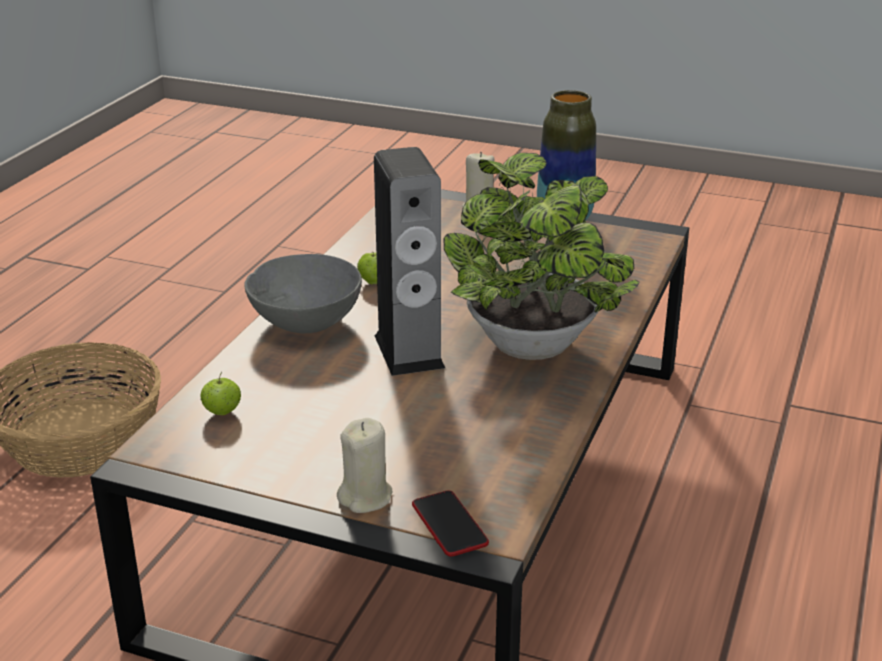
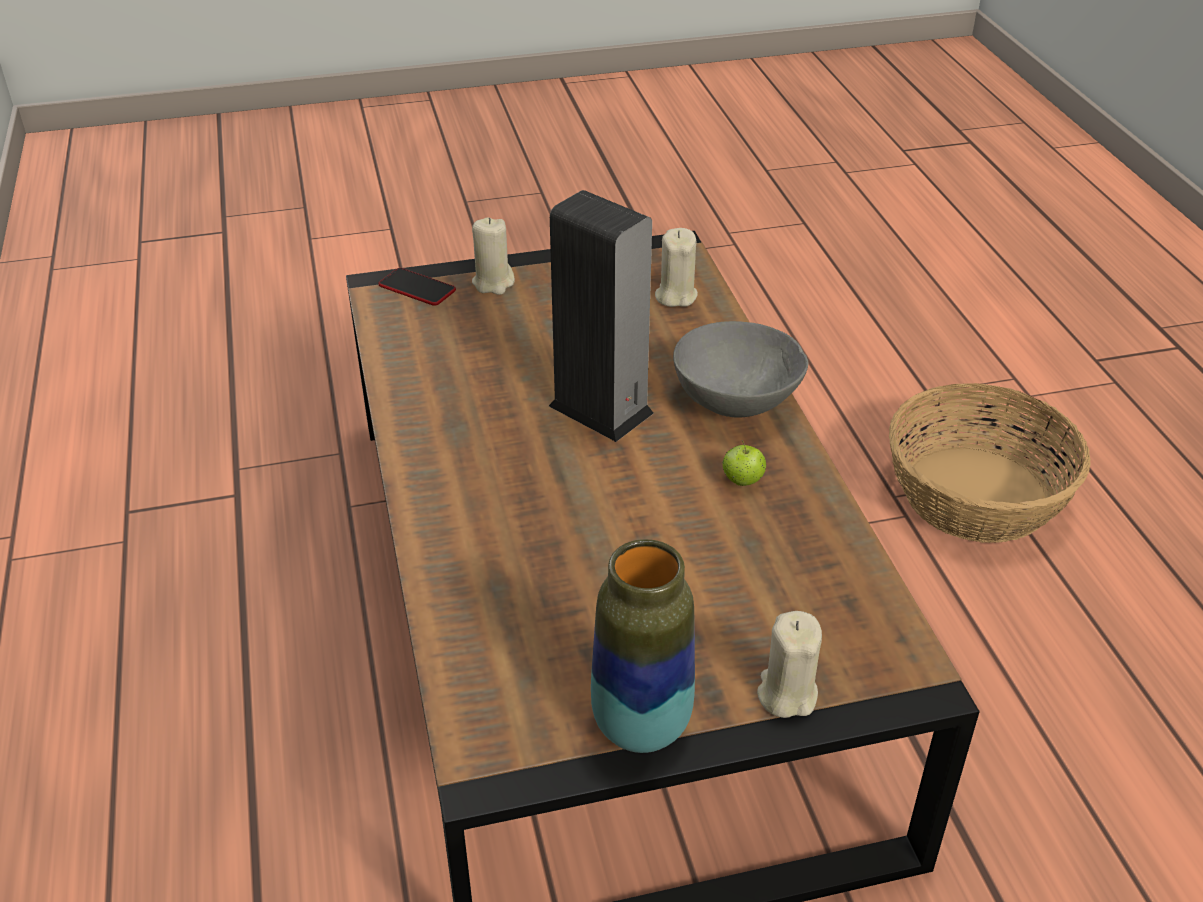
camera: 145 degrees right, 10 degrees up
apple [200,372,241,415] -> beige candle [655,228,698,307]
potted plant [443,153,639,360] -> none

